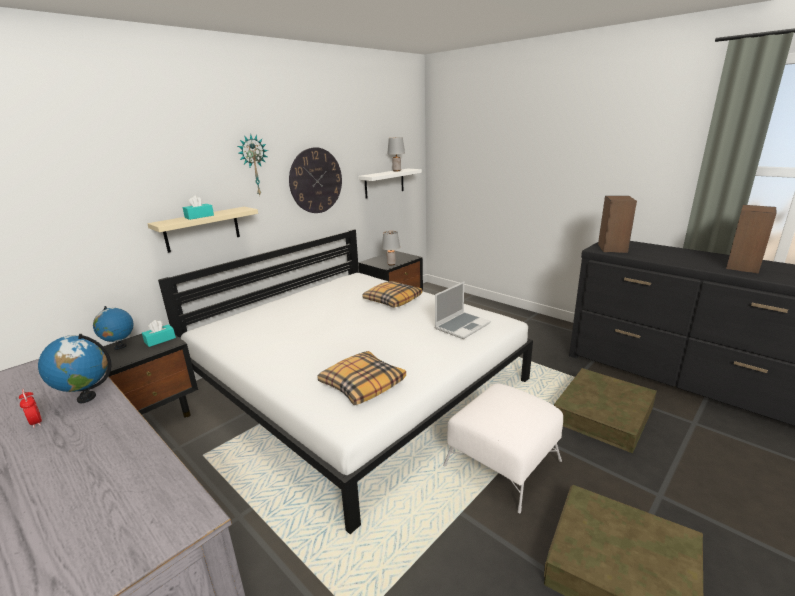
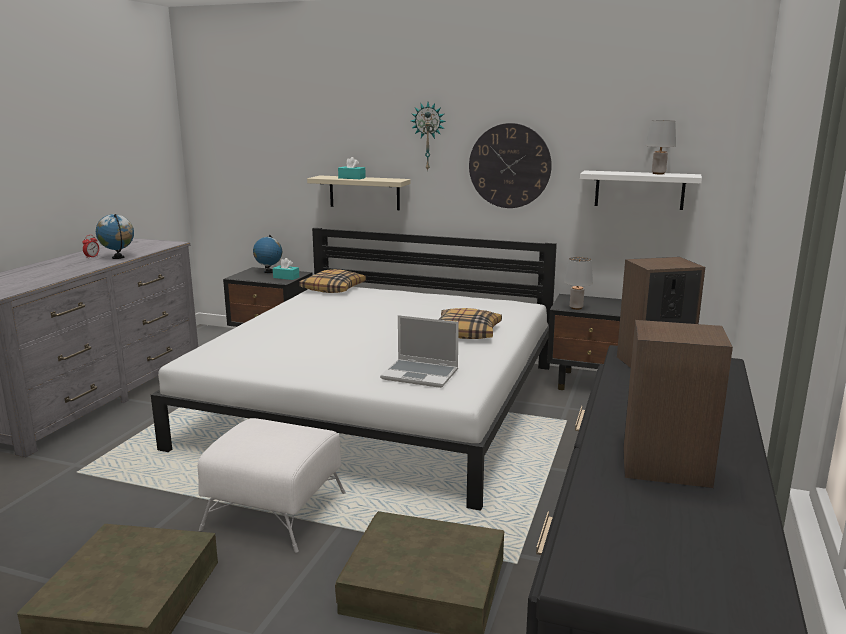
camera: 65 degrees right, 5 degrees down
pillow [317,351,406,405] -> pillow moved to [299,269,366,293]

